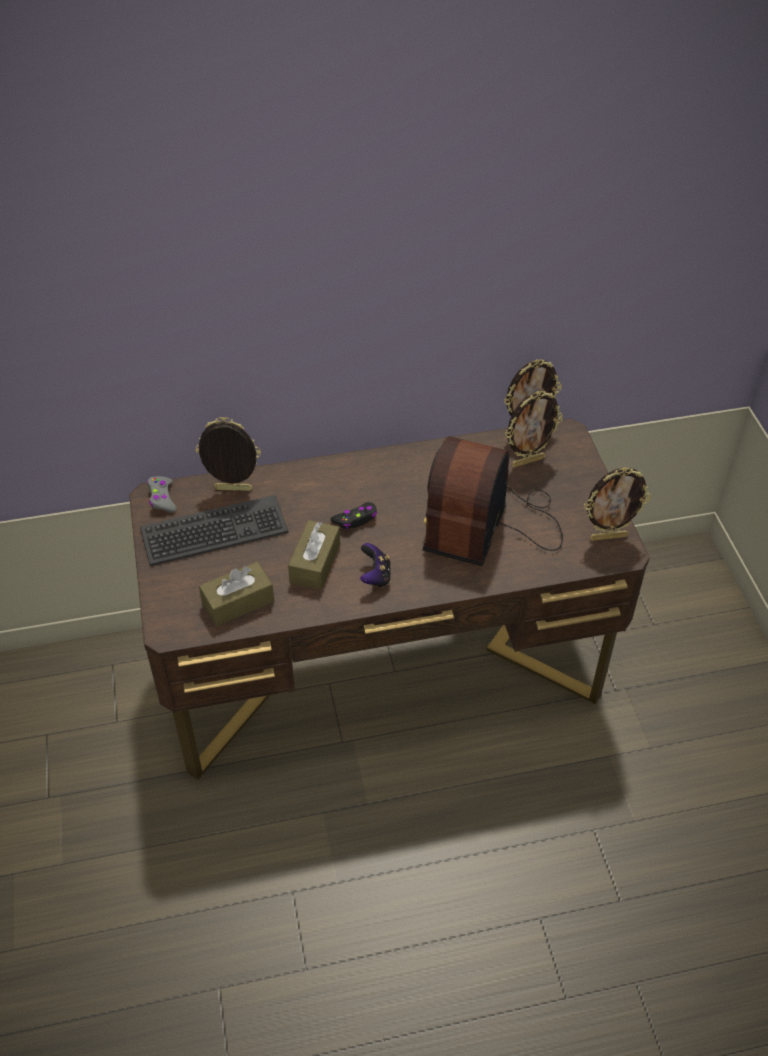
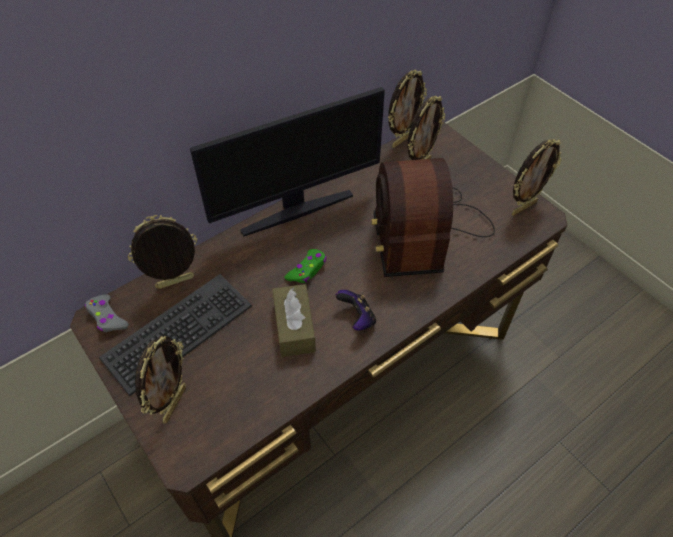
camera: 25 degrees left, 5 degrees up
brown tissue box [199,562,274,626] -> none
black game controller [330,502,377,529] -> green game controller [285,249,327,283]
none -> picture frame [135,336,186,424]
none -> monitor [190,87,385,237]

